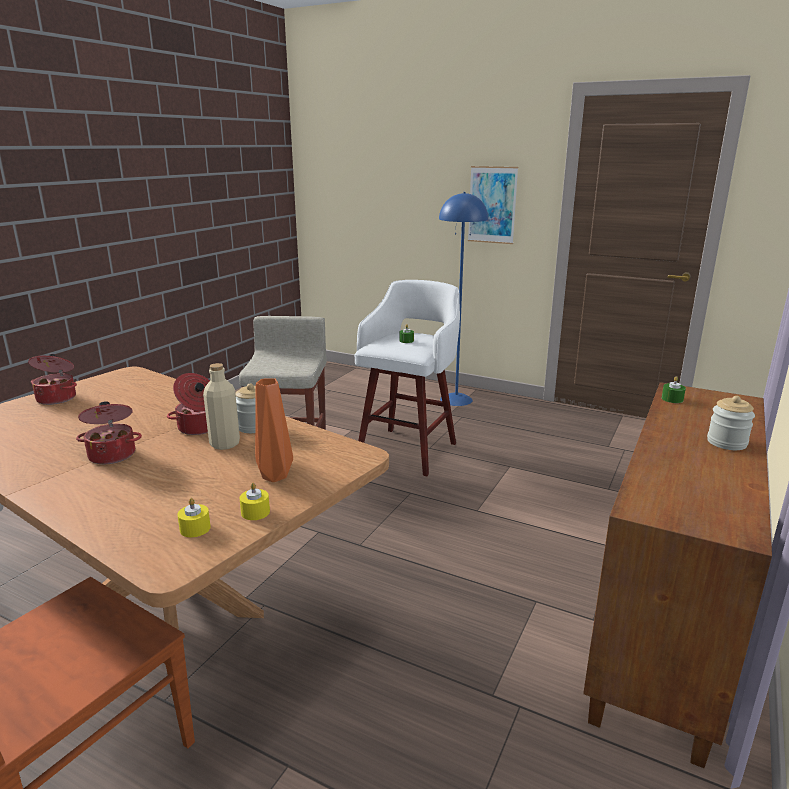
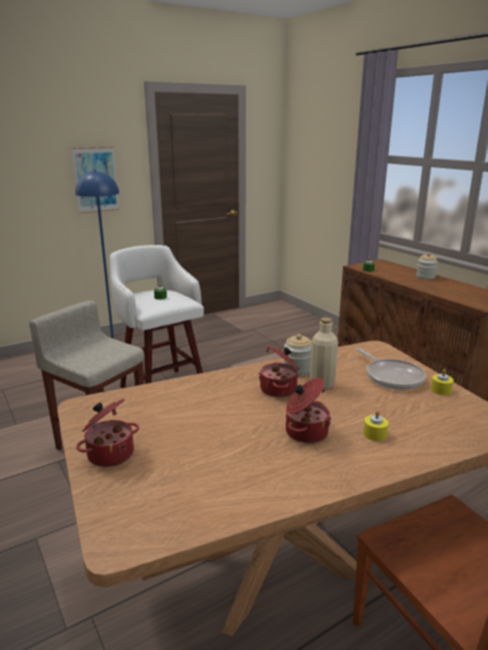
camera: 60 degrees left, 0 degrees up
yellow candle [177,498,211,537] -> yellow candle moved to [363,410,388,441]
orange vase [255,378,293,482] -> frying pan [356,348,426,390]

